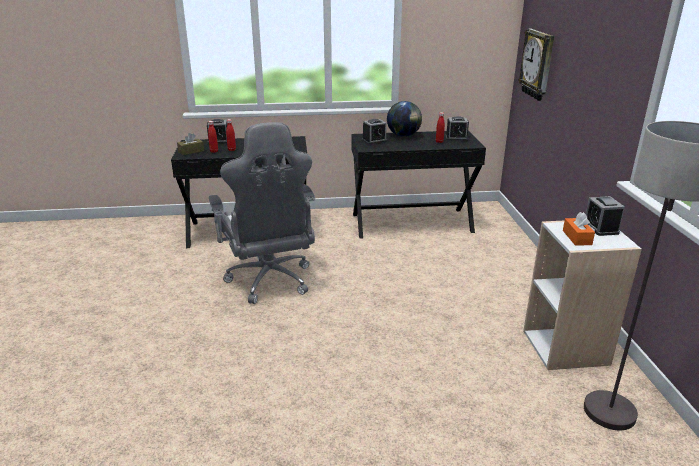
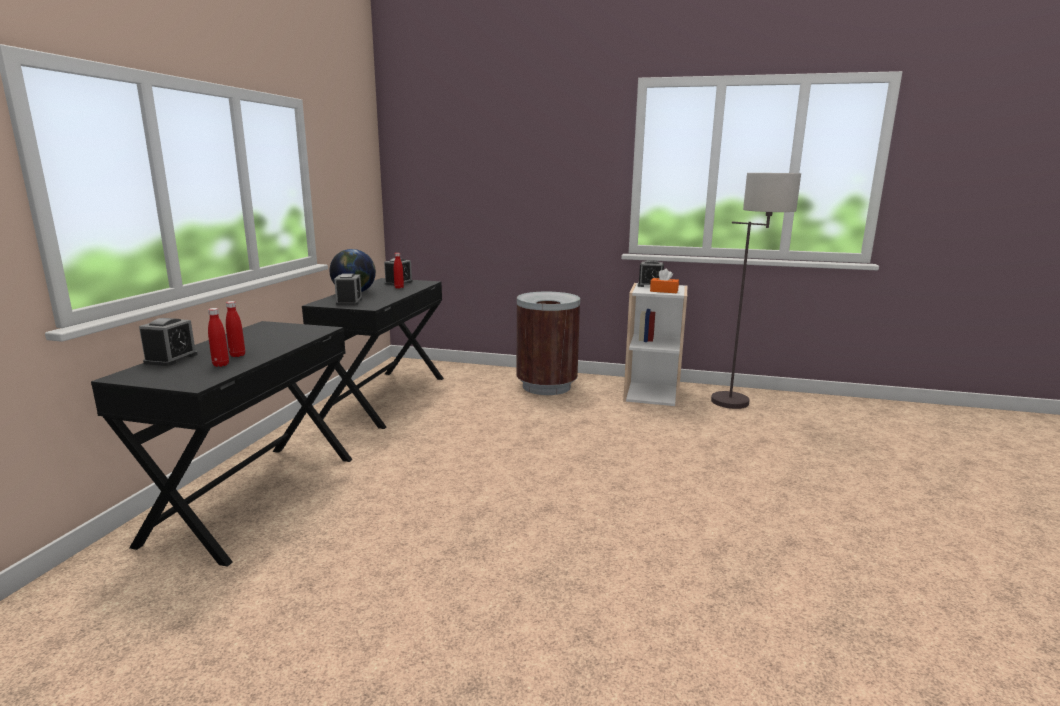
camera: 70 degrees left, 10 degrees down
brown tissue box [177,133,204,155] -> none
grey office chair [209,122,315,304] -> none
wall clock [518,29,554,101] -> none
none -> brown trash can [516,292,580,395]

